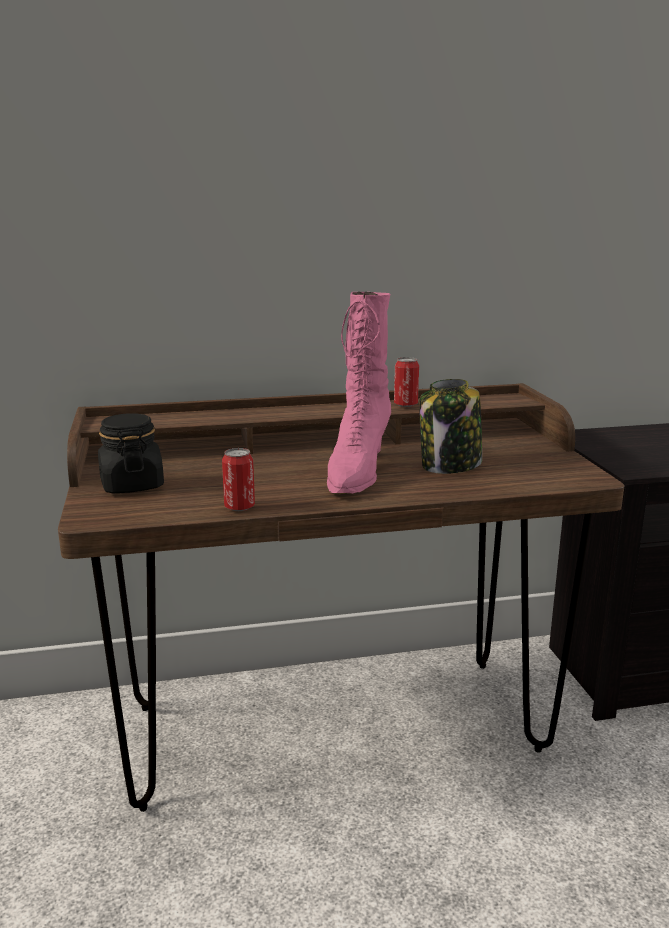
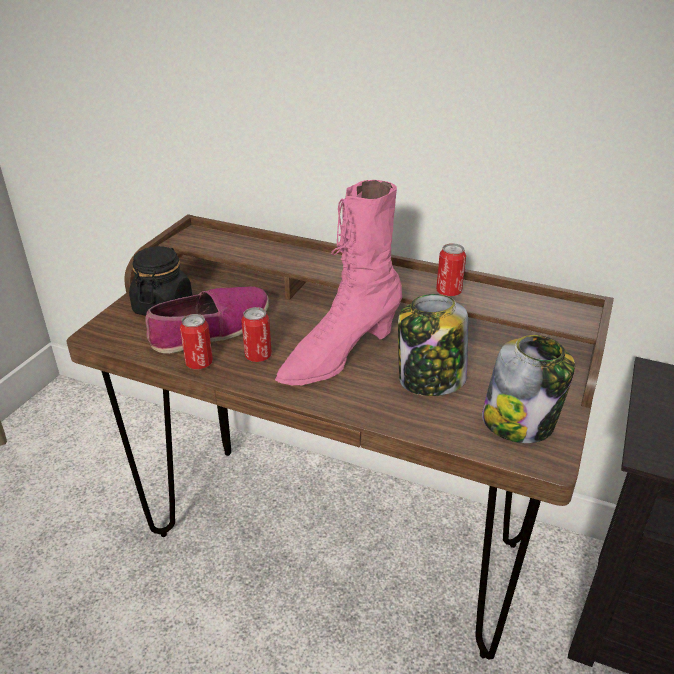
camera: 35 degrees right, 15 degrees up
none -> shoe [145,286,269,354]
none -> can [241,307,272,362]
none -> jar [482,335,575,443]

